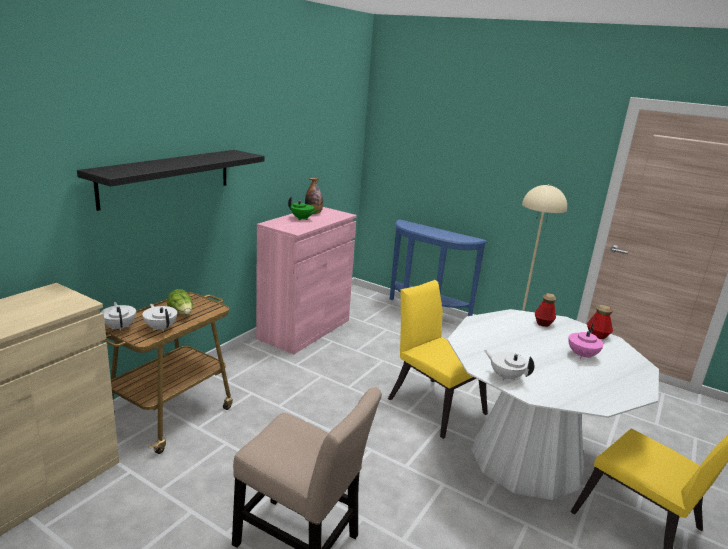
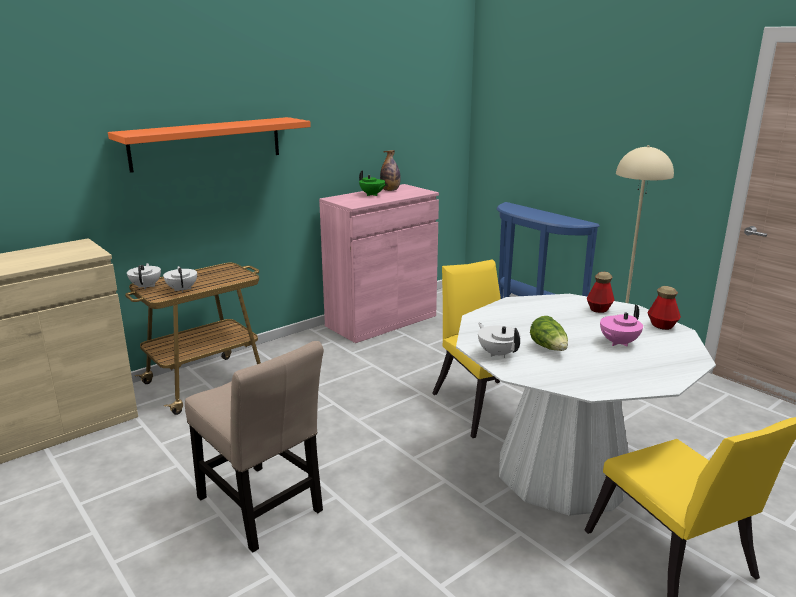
camera: 20 degrees right, 0 degrees up
black shelf [77,150,265,211] -> orange shelf [108,117,311,173]
lettuce [167,289,193,315] -> lettuce moved to [530,316,568,351]

